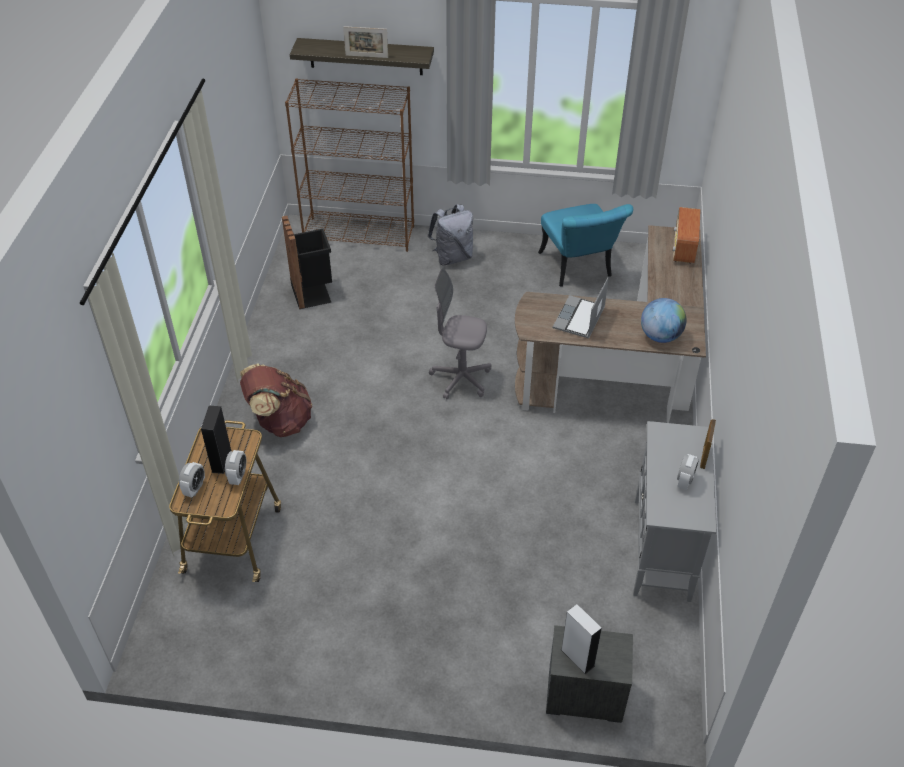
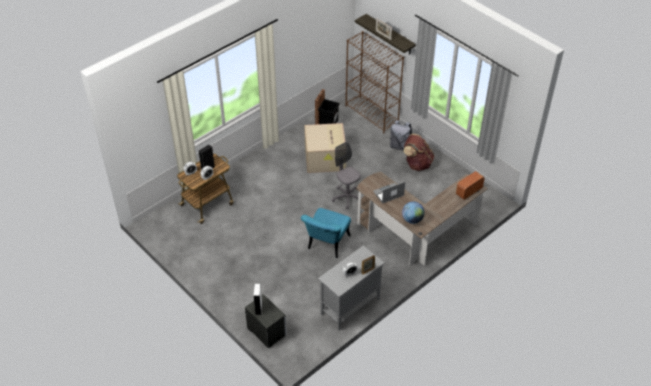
camera: 40 degrees right, 0 degrees up
brown backpack [240,364,312,437] -> brown backpack moved to [403,134,434,171]
turquoise chair [538,204,633,287] -> turquoise chair moved to [301,208,351,258]
none -> cardboard box [304,123,346,173]

